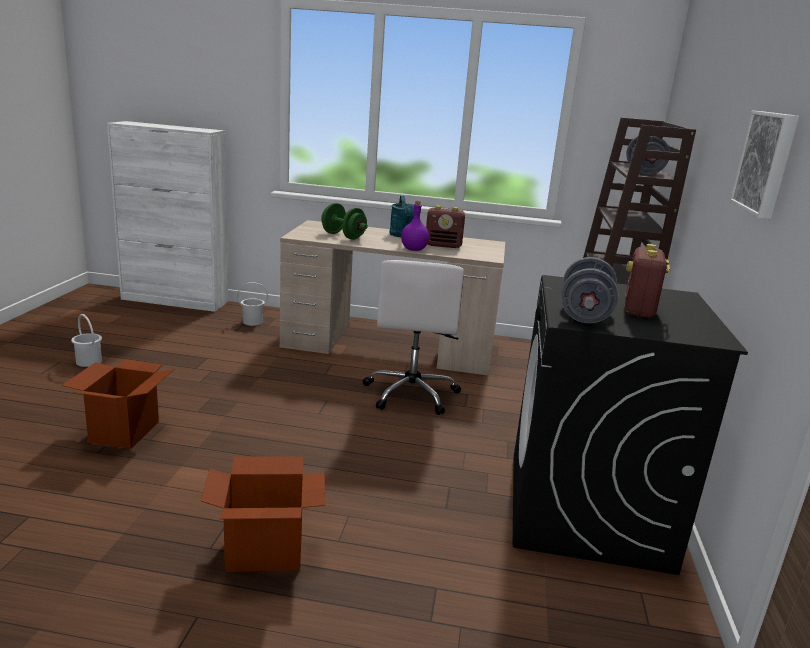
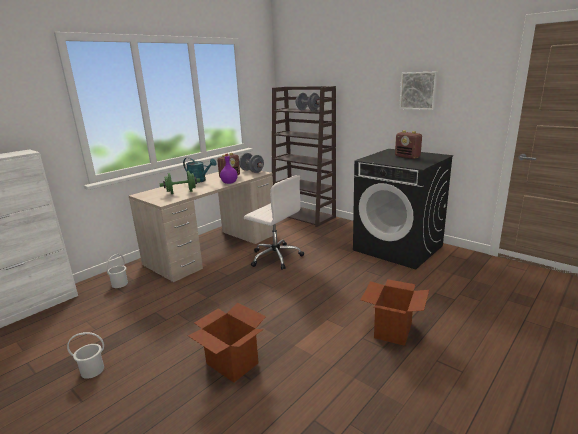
camera: 55 degrees left, 0 degrees up
grey dumbbell [561,257,619,323] -> grey dumbbell moved to [239,153,264,173]

